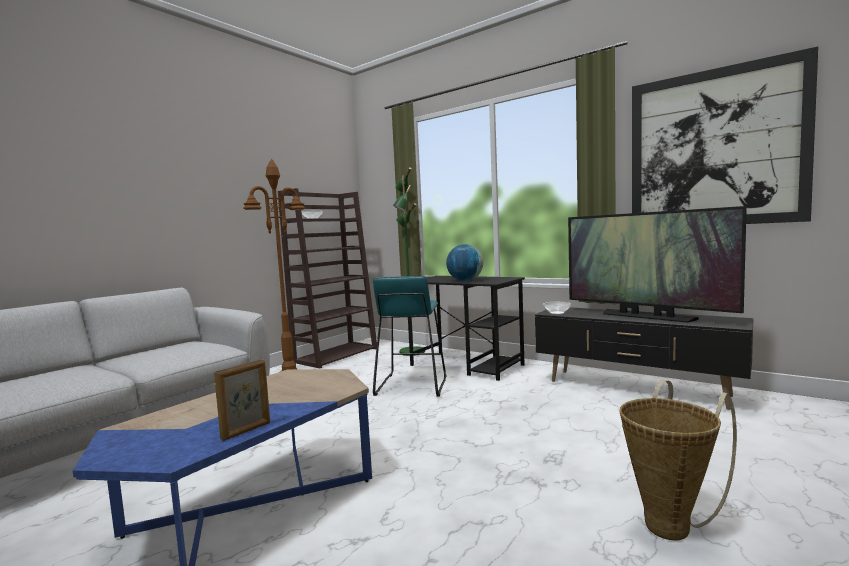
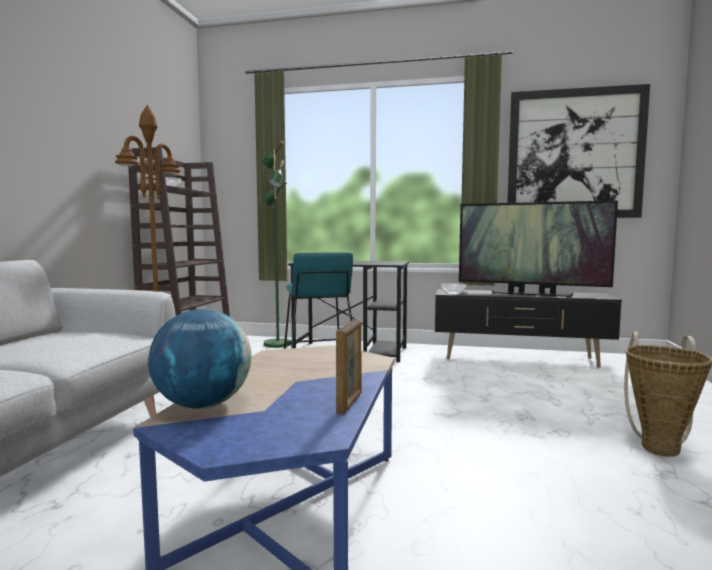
camera: 25 degrees left, 0 degrees up
globe [446,244,483,281] -> globe moved to [148,309,252,409]

